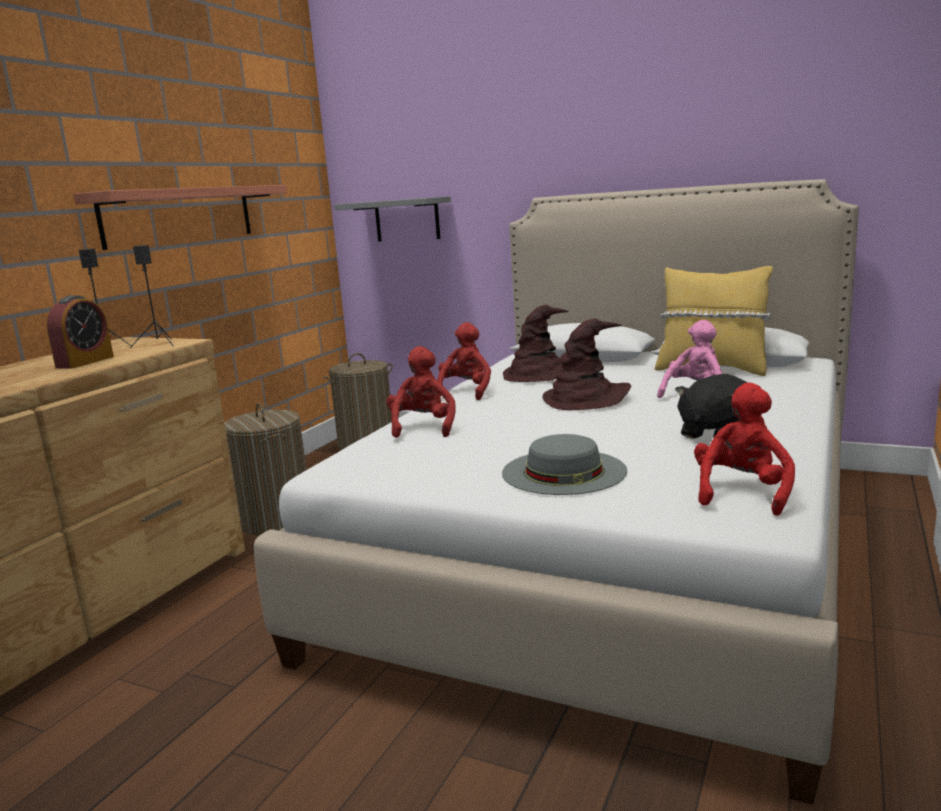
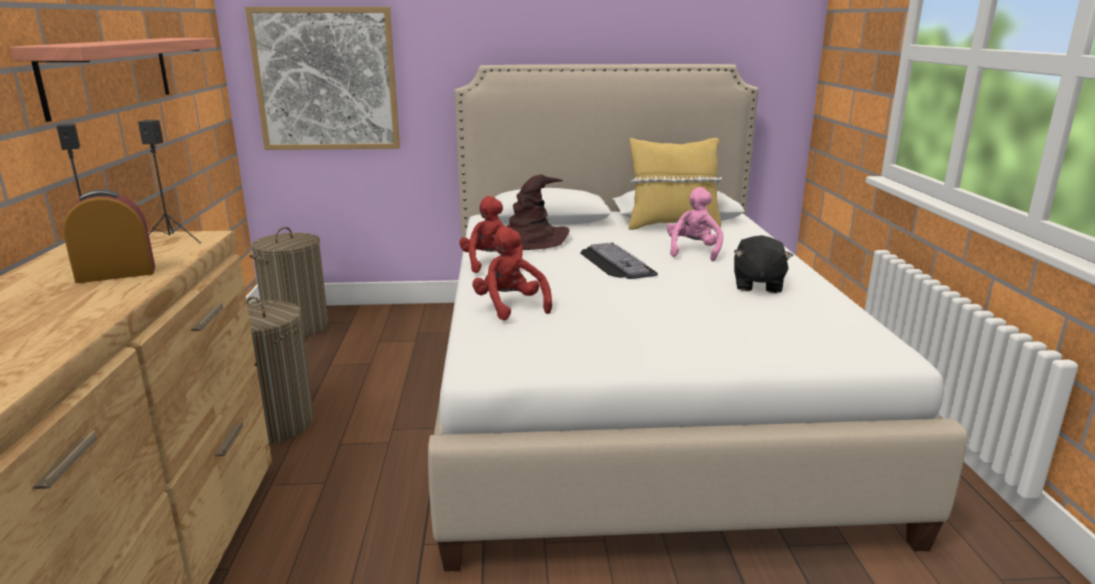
camera: 30 degrees left, 5 degrees up
alarm clock [46,295,114,369] -> alarm clock turned 105 degrees counterclockwise [63,190,155,283]
grey shelf [334,196,451,242] -> picture [245,7,400,150]
grey hat [502,434,627,495] -> none
brown hat [543,318,631,410] -> keyboard [580,242,658,279]
red plush toy [694,383,795,516] -> none

